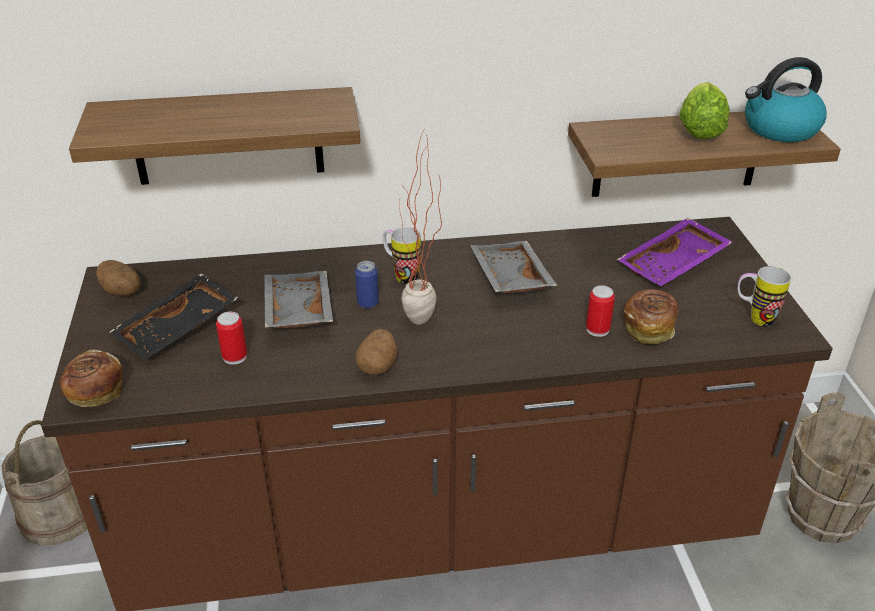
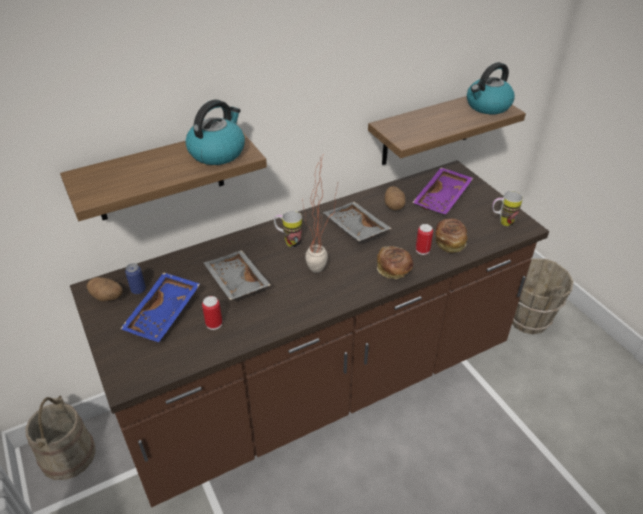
camera: 20 degrees left, 5 degrees up
bread [60,349,122,407] -> bread moved to [377,246,413,279]
black tray [110,274,238,360] -> blue tray [121,272,200,342]
can [355,261,379,308] -> can moved to [125,263,146,294]
potato [355,329,398,375] -> potato moved to [385,186,406,210]
lettuce [679,82,730,140] -> none
none -> kettle [186,100,245,165]

